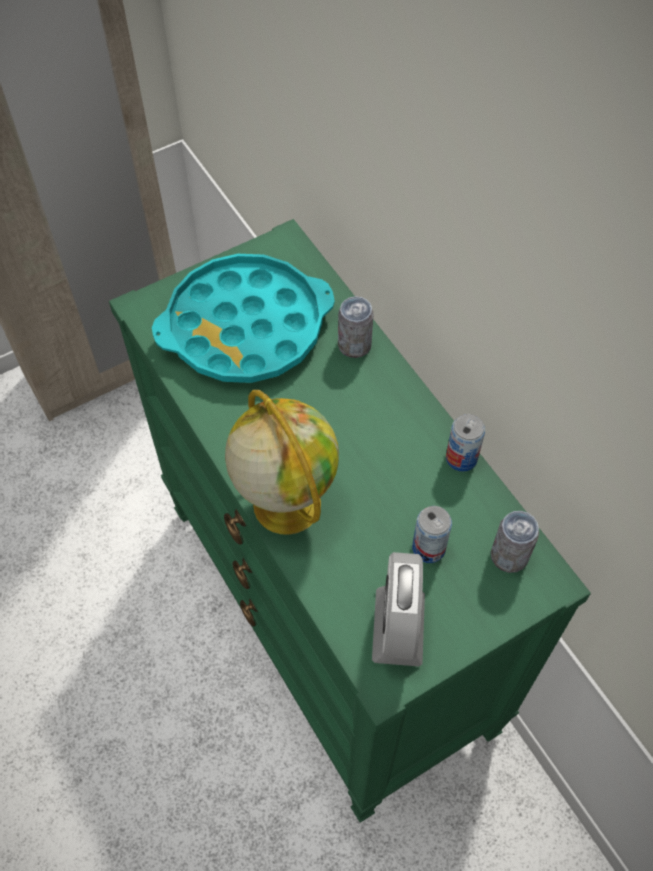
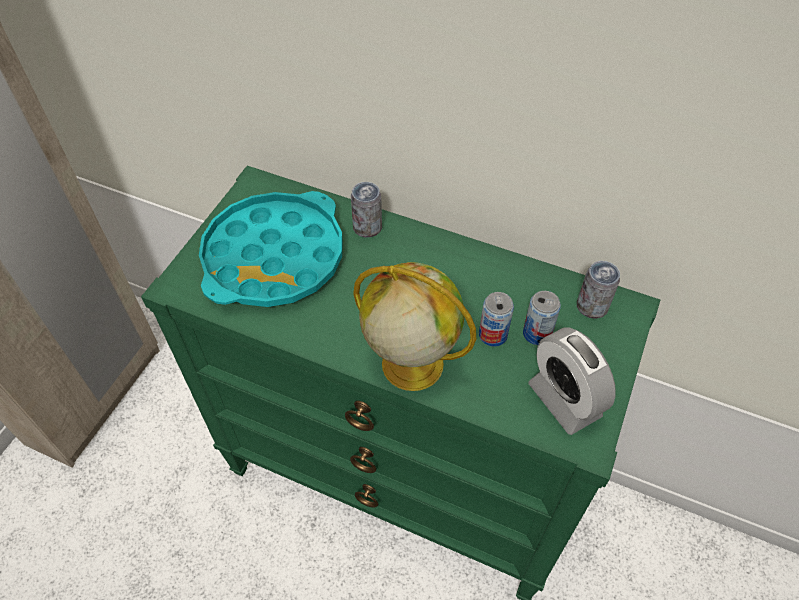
camera: 35 degrees left, 5 degrees down
can [446,414,485,472] -> can moved to [479,292,514,347]

